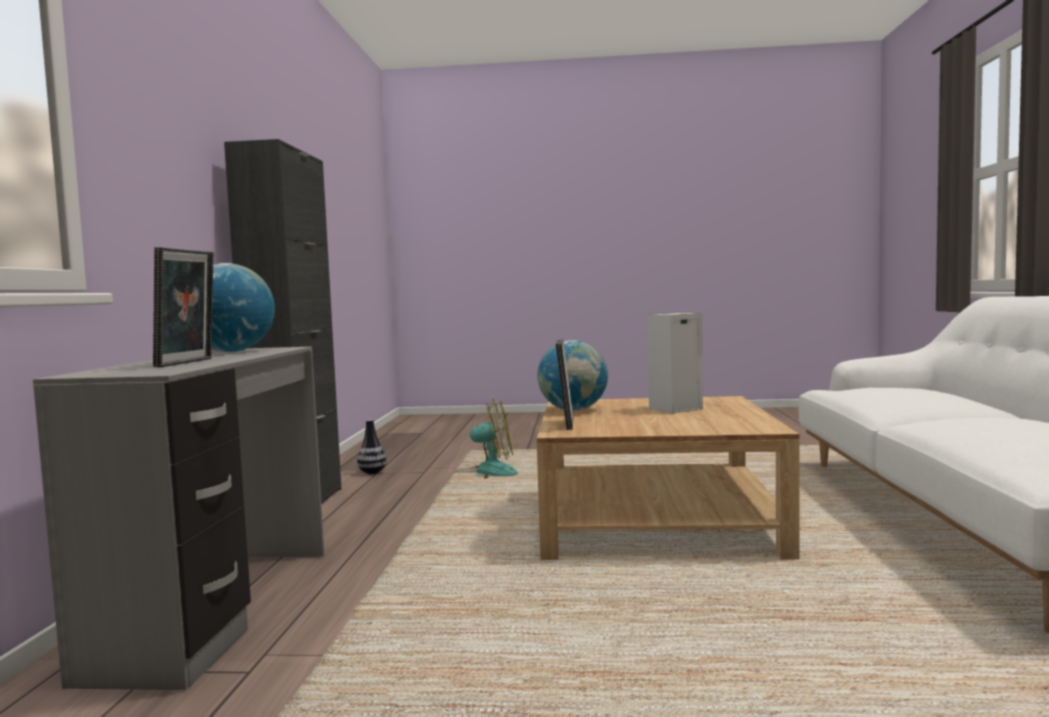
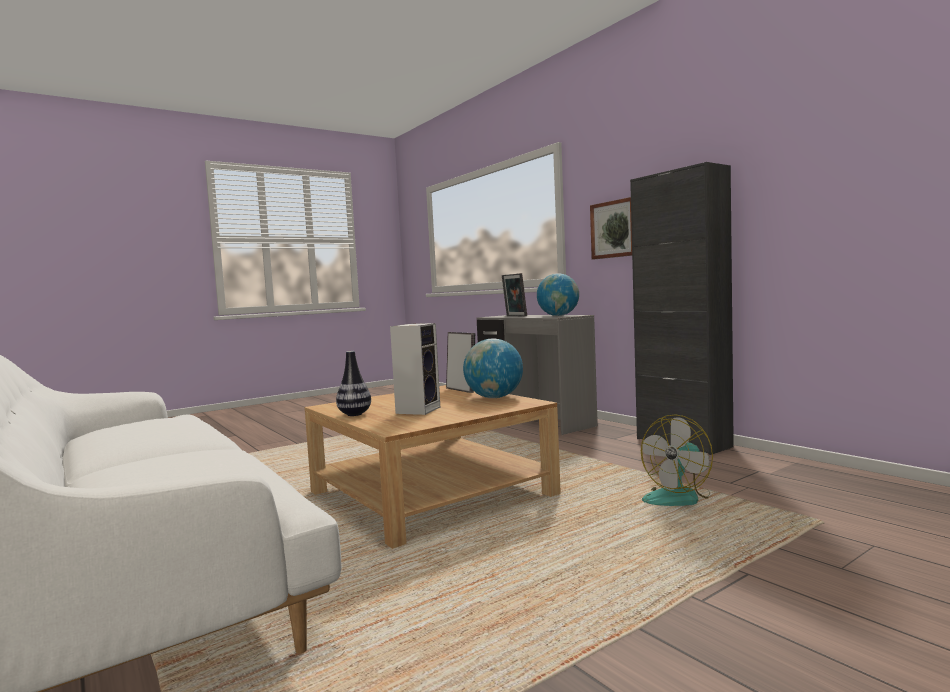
camera: 140 degrees right, 0 degrees up
vase [357,420,387,474] -> vase moved to [336,351,371,416]
none -> picture [590,197,632,259]

